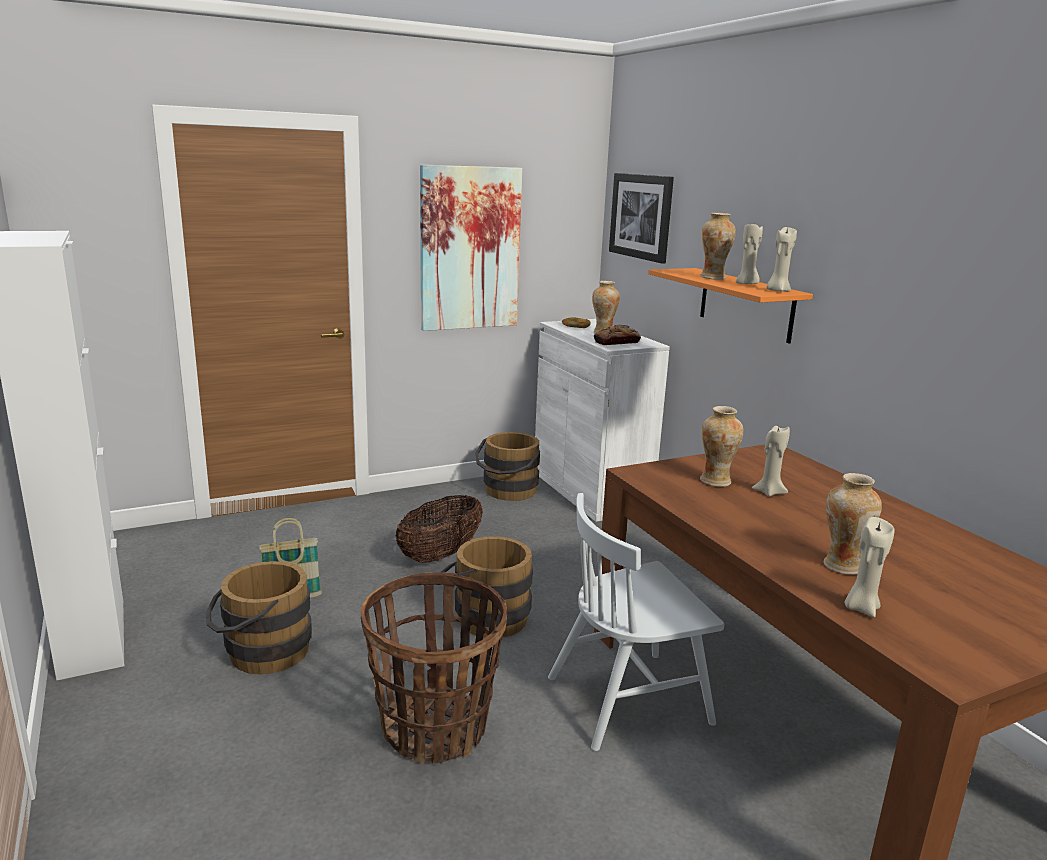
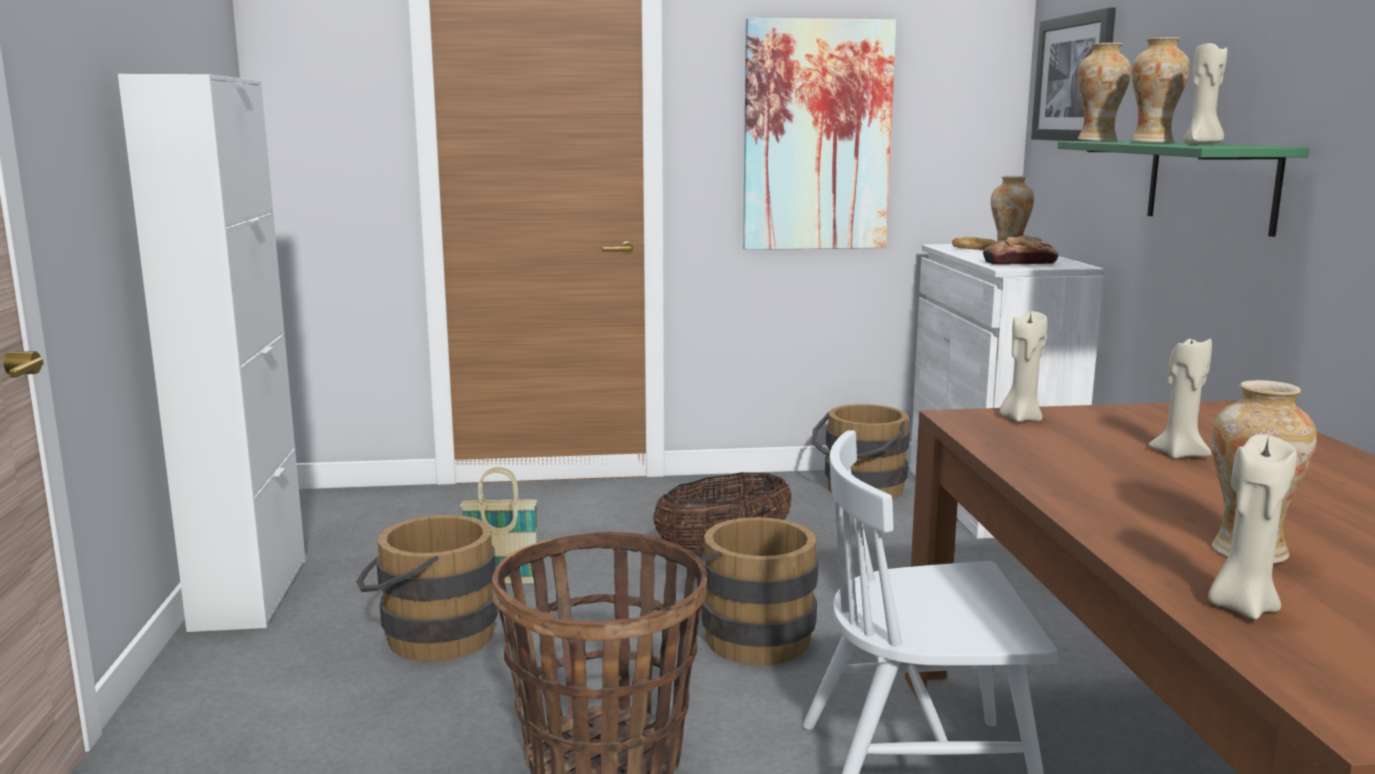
camera: 20 degrees right, 5 degrees down
orange shelf [648,268,813,344] -> green shelf [1058,141,1309,237]
vase [700,406,744,487] -> vase moved to [1078,43,1131,141]
beige candle [766,227,797,292] -> beige candle moved to [999,311,1048,422]

